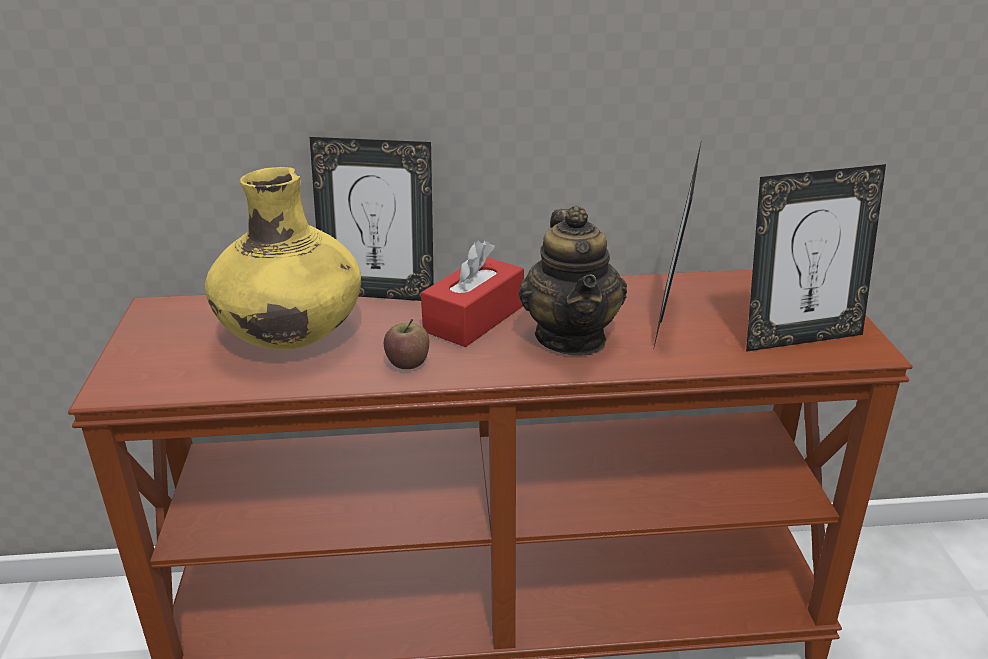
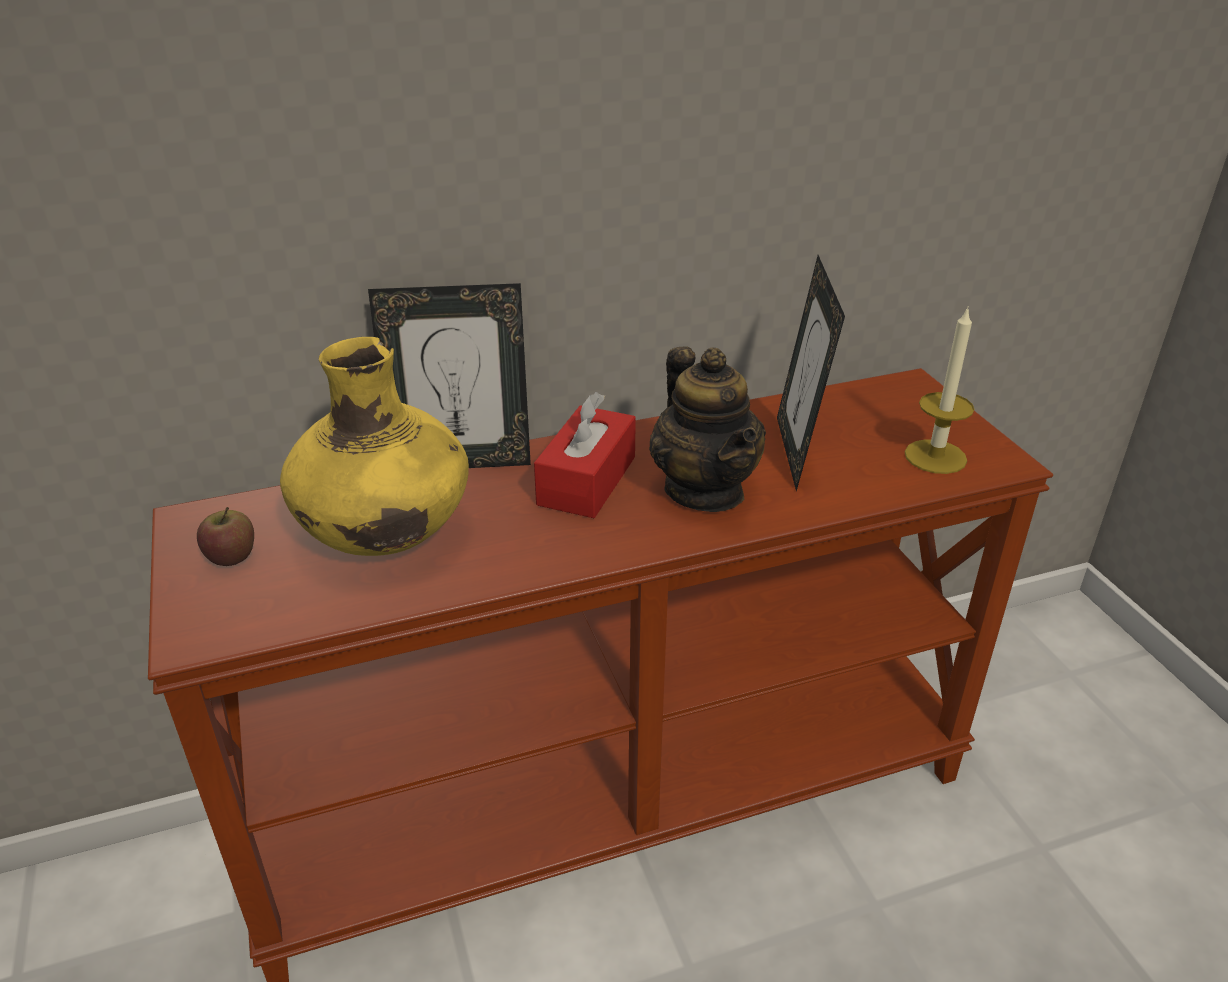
camera: 15 degrees left, 5 degrees up
apple [384,319,429,369] -> apple moved to [197,507,254,566]
picture frame [746,164,886,352] -> candle [905,307,974,474]

